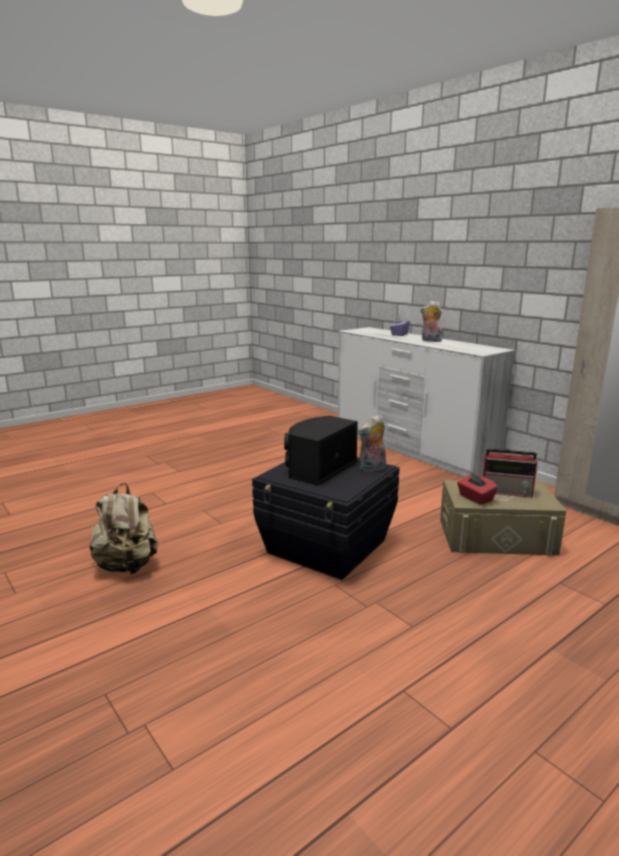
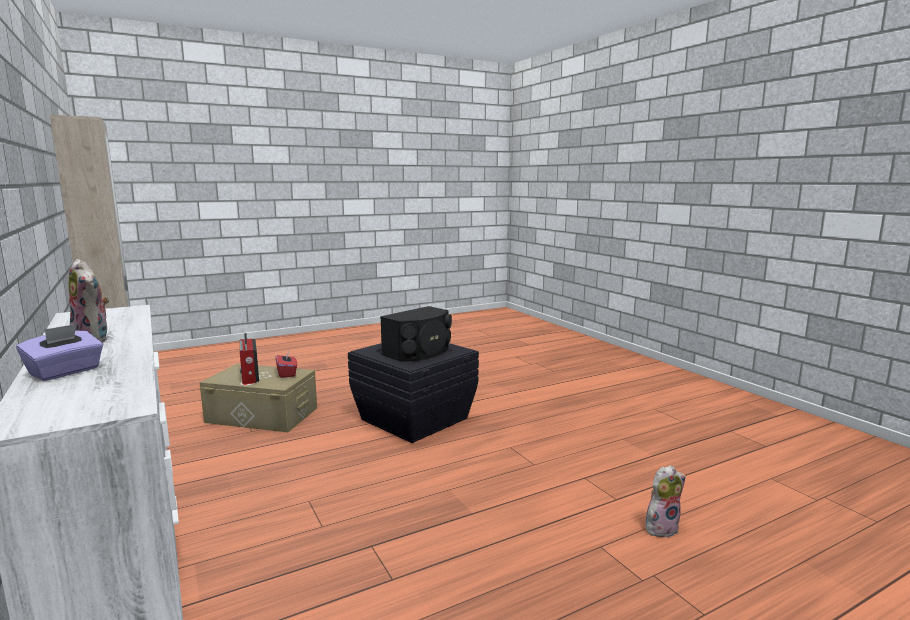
camera: 170 degrees left, 5 degrees down
beige backpack [90,483,158,574] -> none
plush toy [358,414,386,472] -> plush toy moved to [645,465,686,537]
radio [483,449,538,498] -> radio turned 135 degrees counterclockwise [240,333,259,384]

